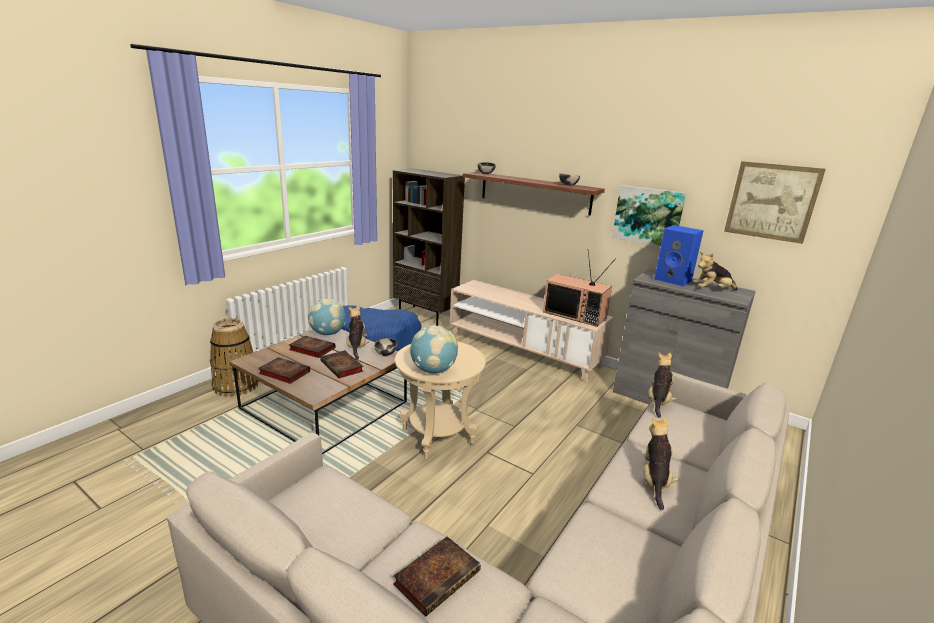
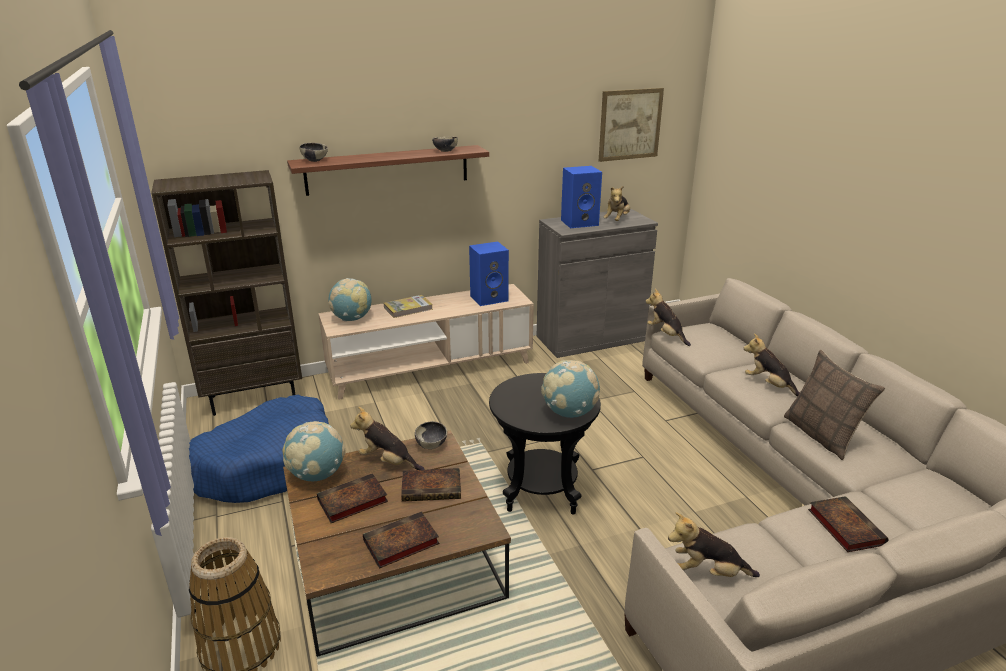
camera: 55 degrees left, 5 degrees up
beige side table [395,341,486,459] -> black side table [489,373,601,515]
television [543,249,616,327] -> blue speaker [469,241,509,306]
picture [612,185,686,246] -> none
none -> globe [328,278,372,321]
none -> book [384,295,433,318]
none -> plush toy [668,512,760,577]
none -> pillow [784,350,885,460]

